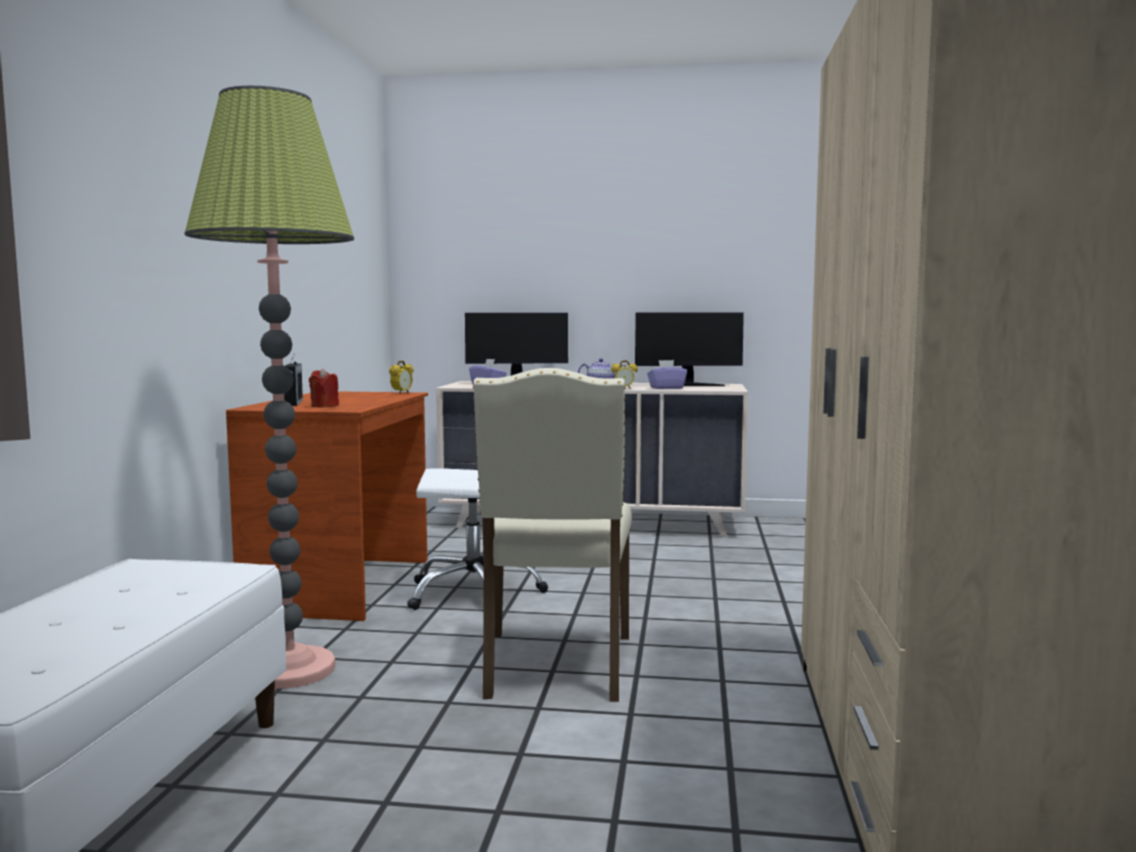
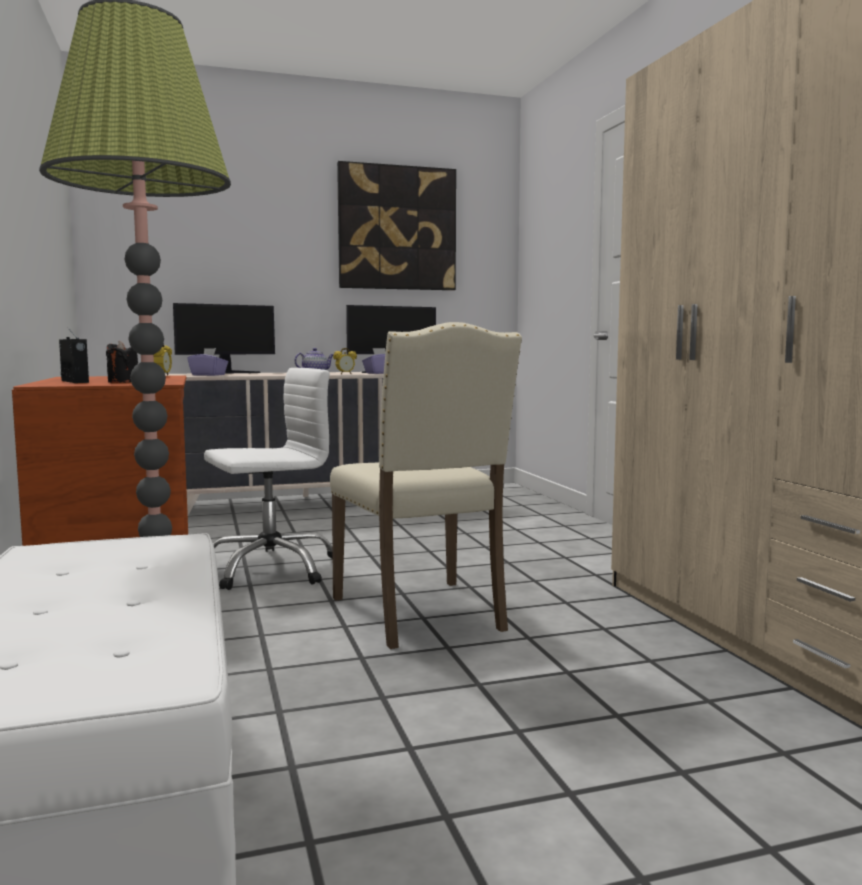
camera: 25 degrees left, 0 degrees up
red candle [309,368,339,407] -> black candle [106,341,138,383]
none -> picture [337,161,456,290]

